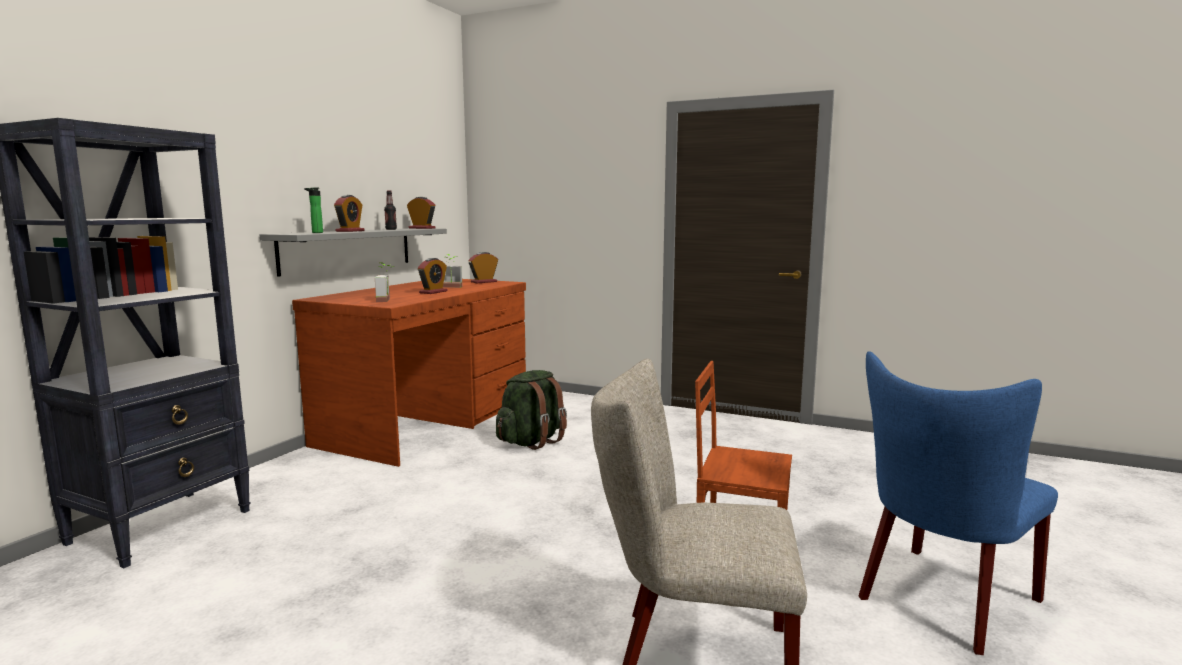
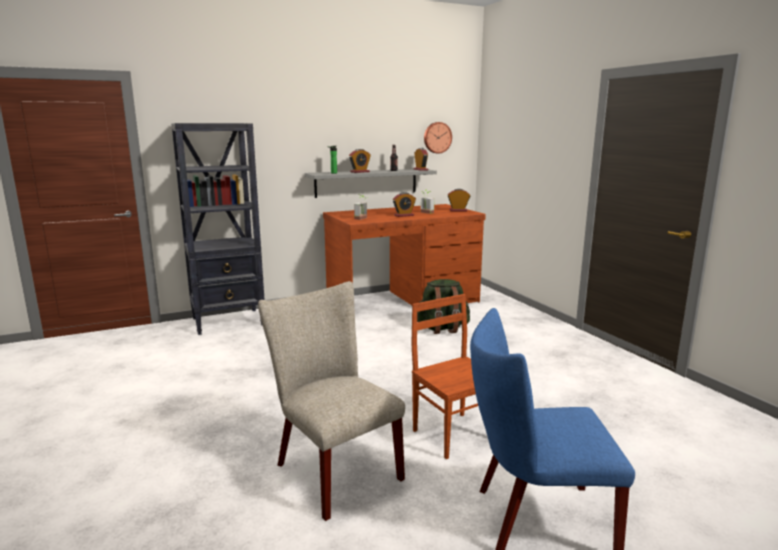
camera: 40 degrees right, 5 degrees up
none -> wall clock [424,122,452,154]

